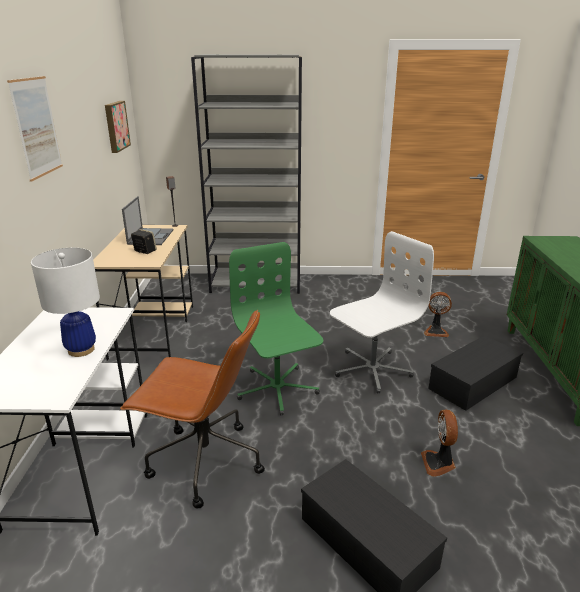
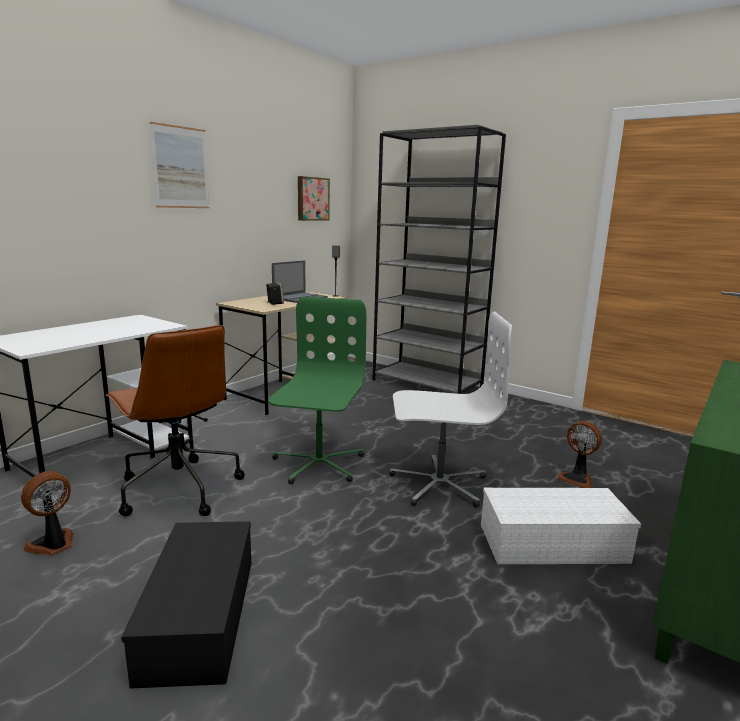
camera: 35 degrees right, 10 degrees down
white table lamp [31,248,100,357] -> none
fan [421,409,458,477] -> fan moved to [21,471,73,555]
black storage box [428,336,523,411] -> white storage box [481,488,641,564]

